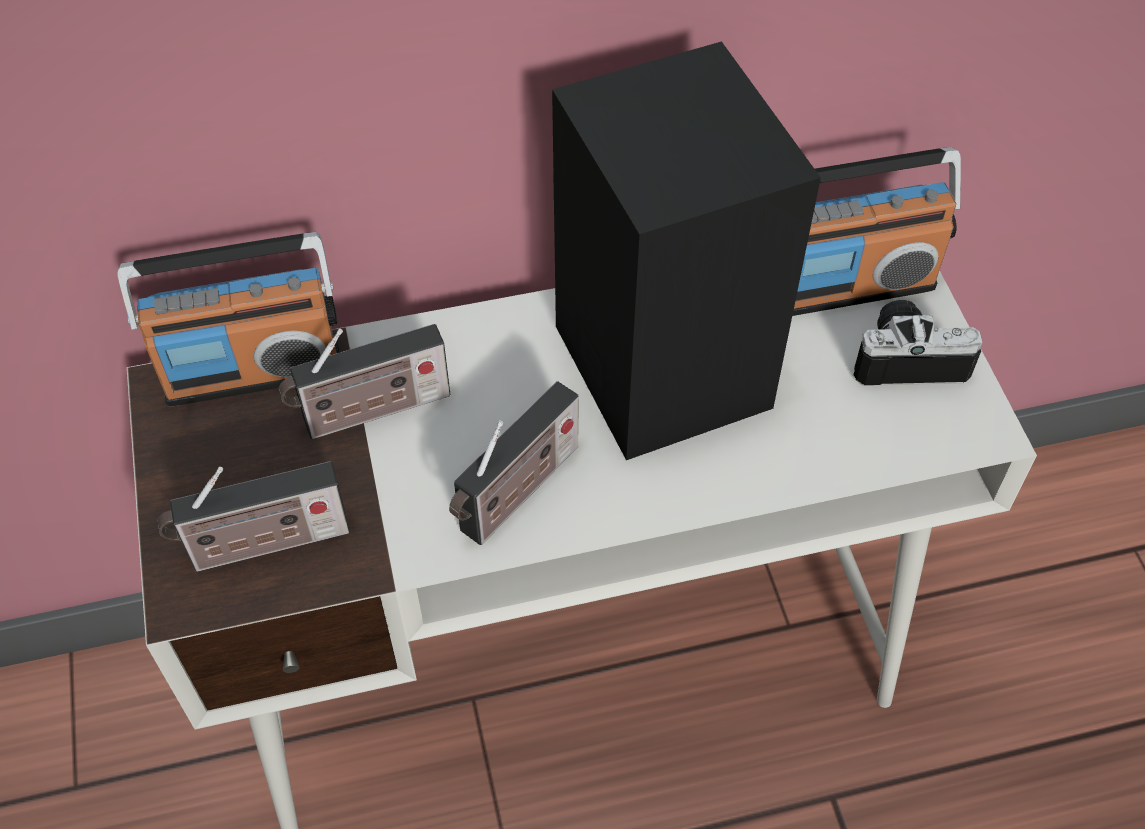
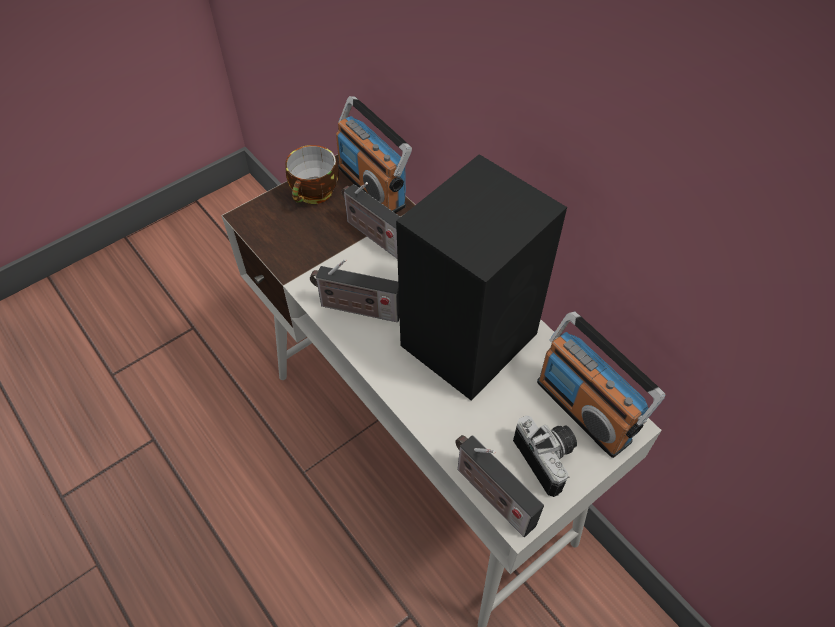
camera: 65 degrees right, 0 degrees up
radio [158,461,350,572] -> radio moved to [455,435,544,537]
none -> cup [285,145,339,204]

